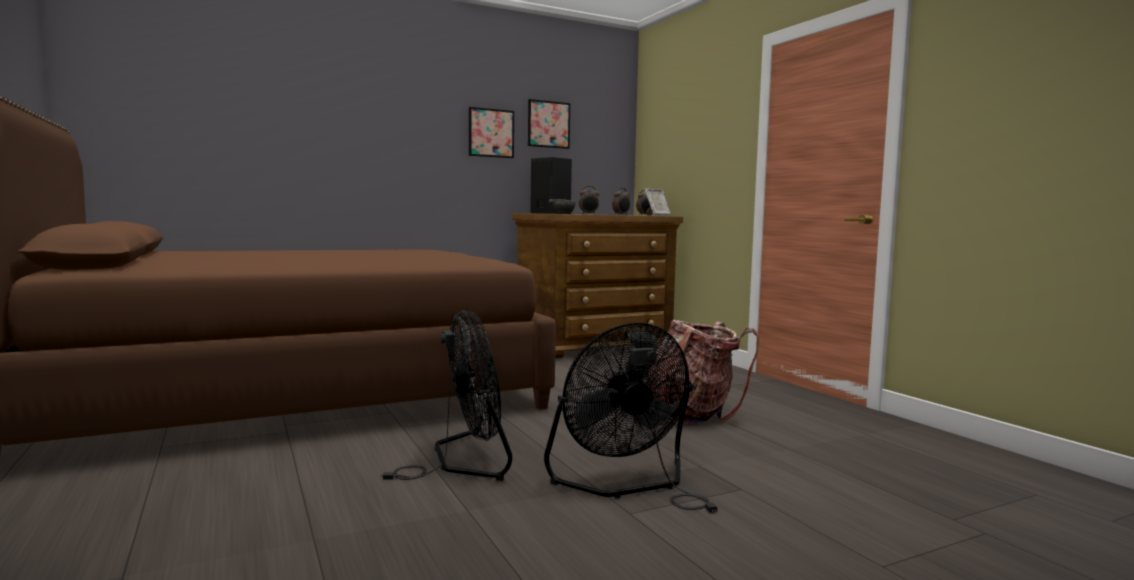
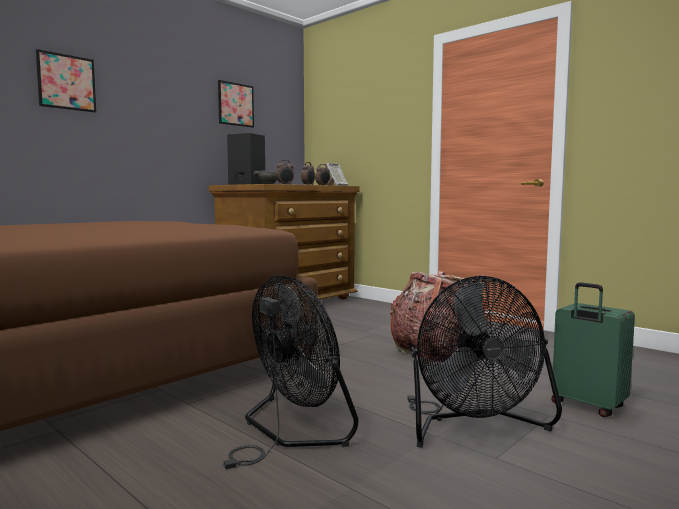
camera: 20 degrees left, 0 degrees up
picture [469,107,514,158] -> picture moved to [36,49,96,112]
black fan [544,323,717,513] -> black fan turned 150 degrees counterclockwise [407,276,562,448]
none -> green suitcase [551,282,635,417]

